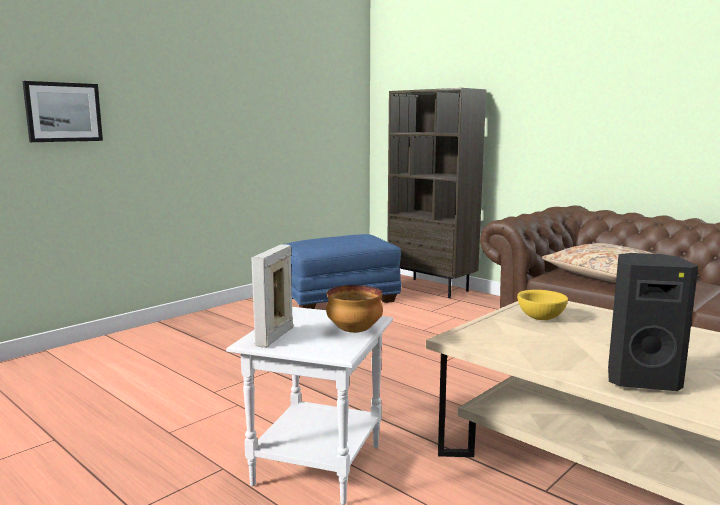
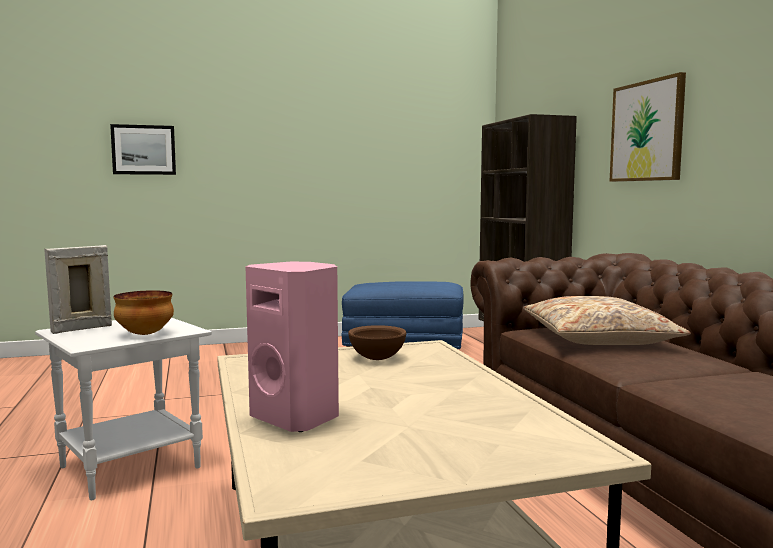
camera: 30 degrees right, 5 degrees down
yellow bowl [517,290,568,320] -> brown bowl [348,325,406,360]
black speaker [608,253,698,391] -> pink speaker [245,262,339,432]
none -> picture [609,72,686,182]

